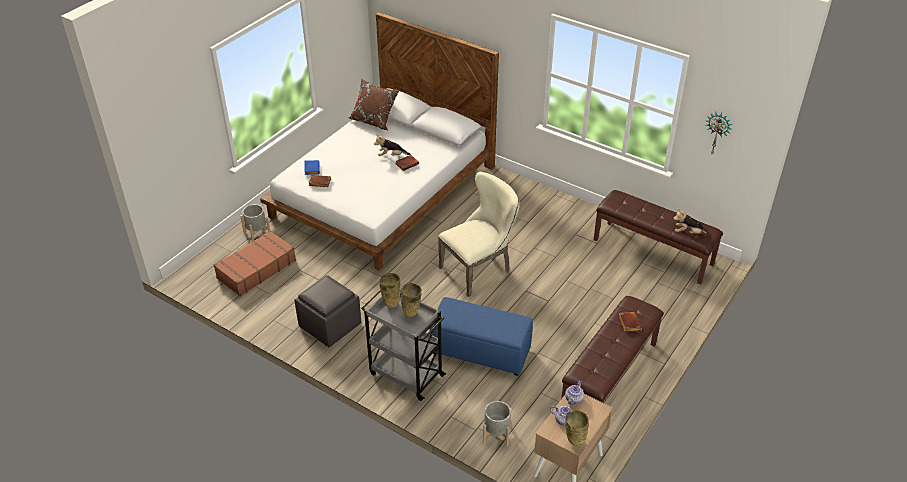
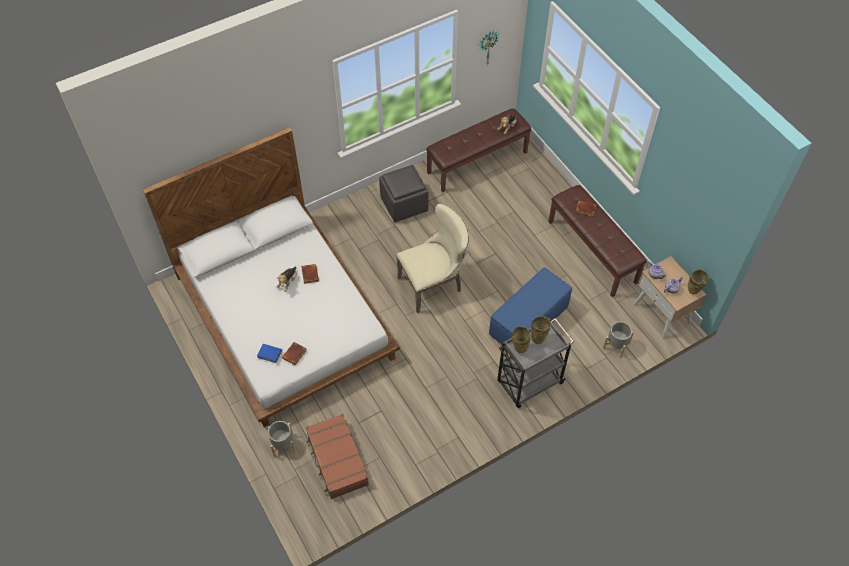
camera: 65 degrees left, 15 degrees up
grey ottoman [294,275,361,347] -> grey ottoman moved to [379,165,429,222]
brown pillow [349,79,400,130] -> none
beige chair [438,172,520,297] -> beige chair turned 75 degrees clockwise [396,204,470,313]

